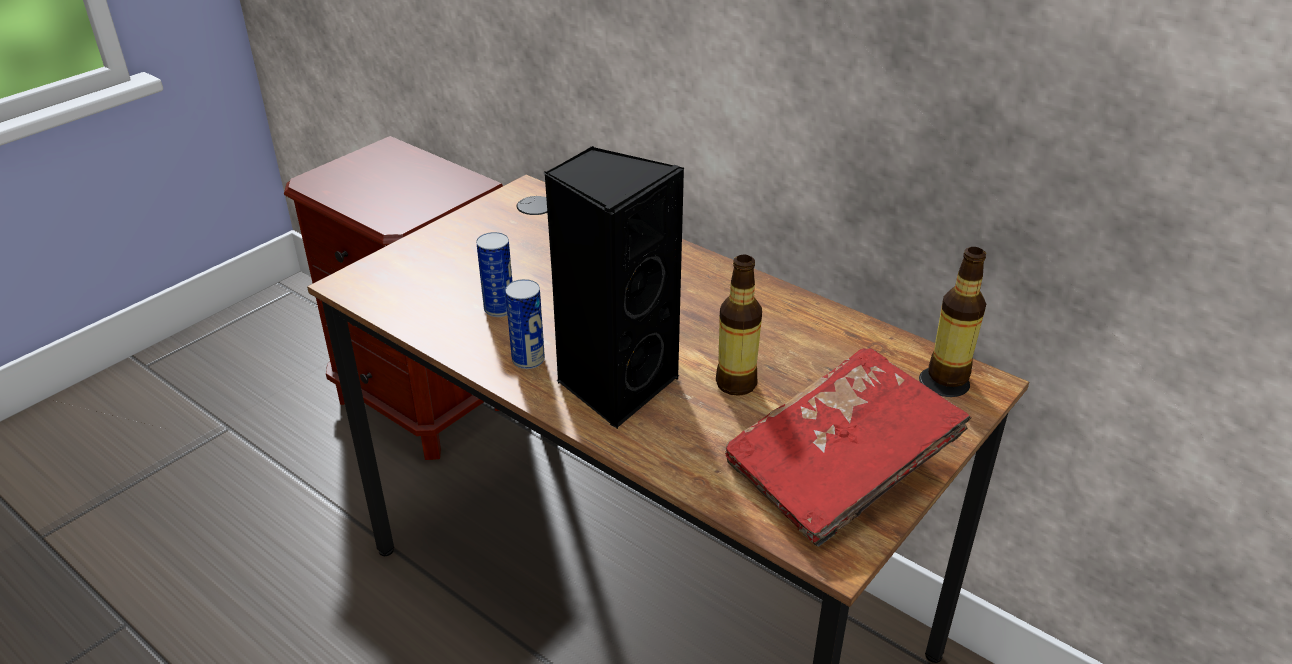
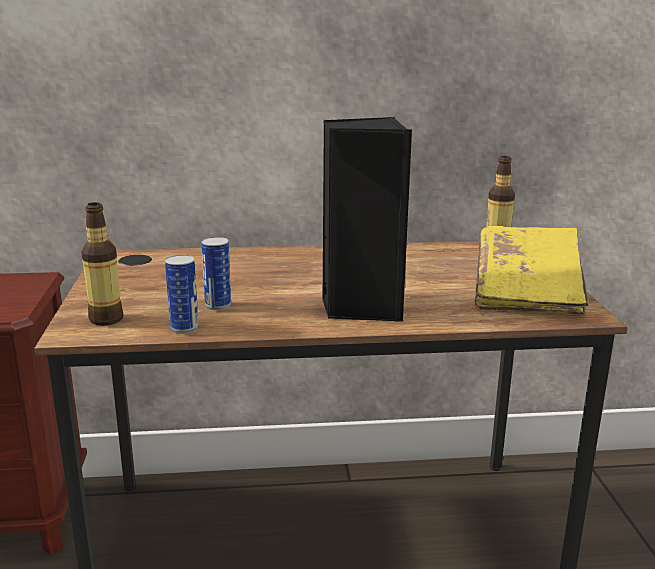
camera: 45 degrees left, 15 degrees down
can [505,279,545,369] -> can moved to [165,255,199,334]
bottle [716,255,762,396] -> bottle moved to [81,202,123,326]
red book [725,348,972,547] -> yellow book [475,226,589,315]

